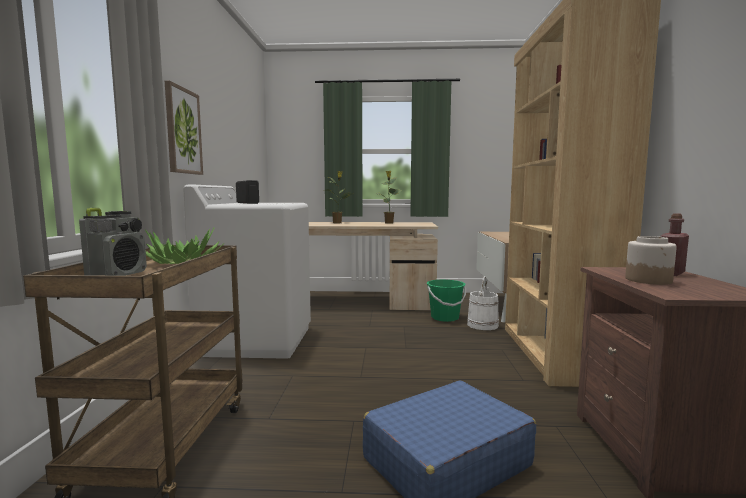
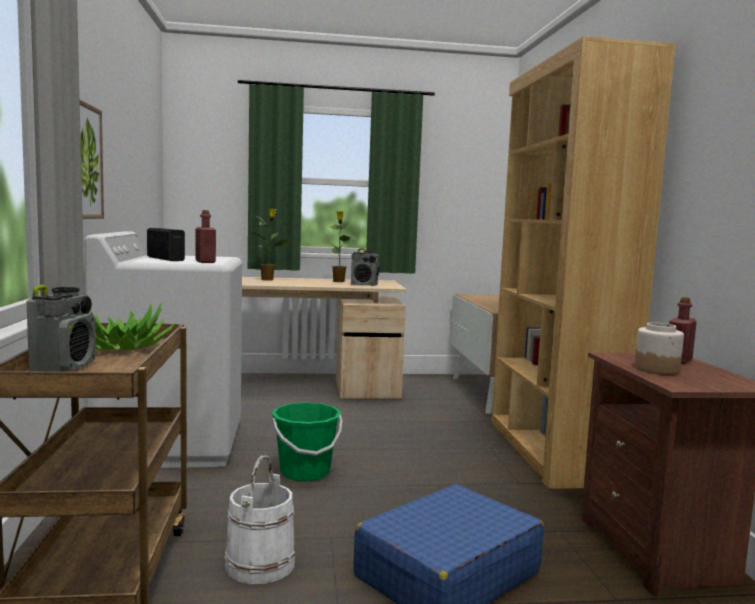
camera: 10 degrees left, 0 degrees up
green bucket [426,279,466,322] -> green bucket moved to [272,402,342,482]
white bucket [467,276,499,330] -> white bucket moved to [224,455,296,584]
none -> red bottle [195,210,216,263]
none -> radio [351,248,379,286]

